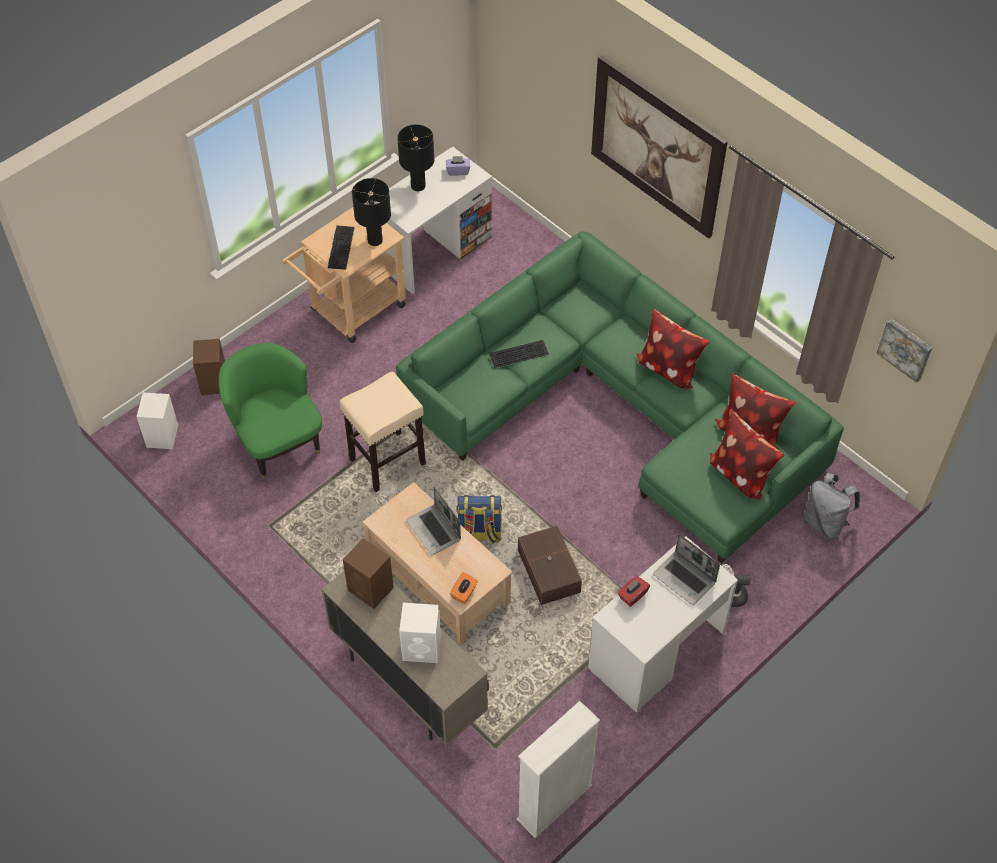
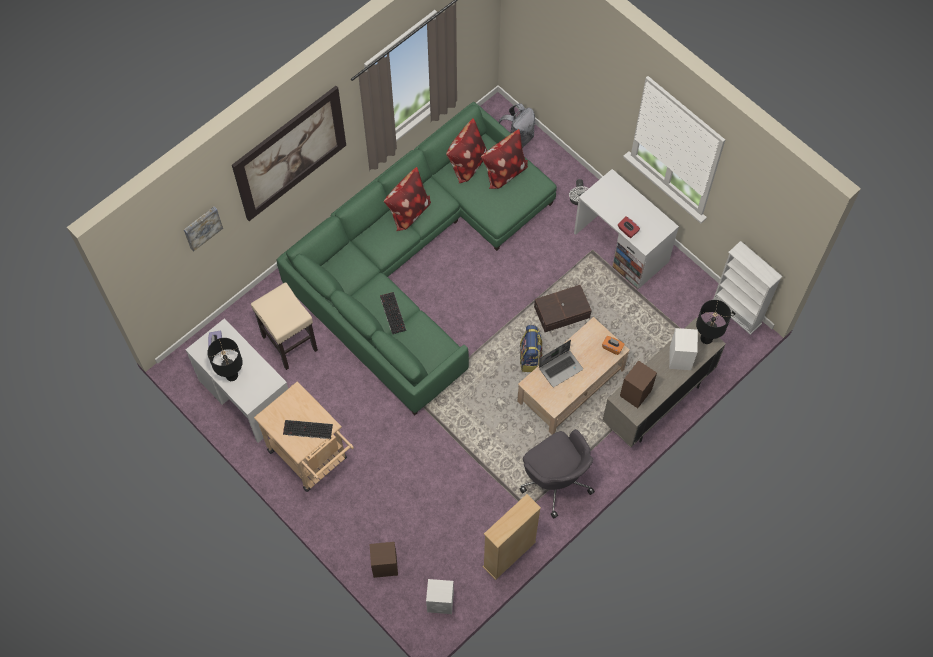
camera: 90 degrees left, 10 degrees up
green armchair [219,343,322,479] -> none
beige stool [339,371,426,492] -> beige stool moved to [251,282,318,370]
black table lamp [352,178,391,246] -> black table lamp moved to [696,300,731,344]
laptop [653,534,720,605] -> none
picture [876,318,933,383] -> picture moved to [184,207,223,252]
none -> beige bookcase [482,494,541,580]
none -> grey office chair [520,429,595,518]

